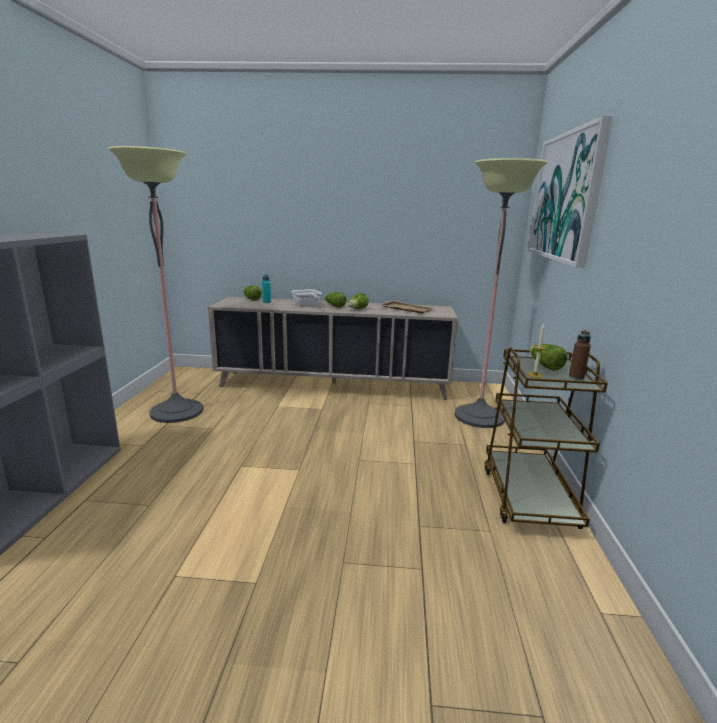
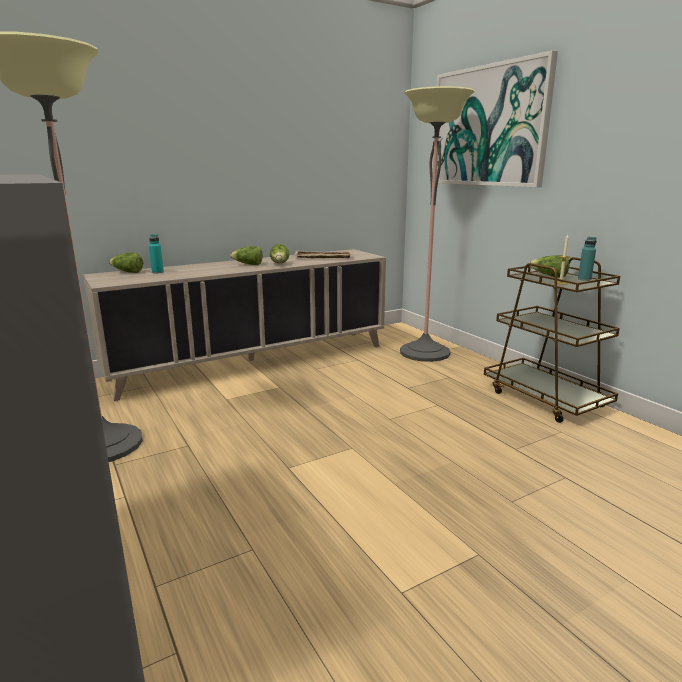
camera: 35 degrees left, 0 degrees up
frying pan [291,289,322,307] -> none
brown bottle [569,330,591,380] -> turquoise bottle [578,237,597,281]

